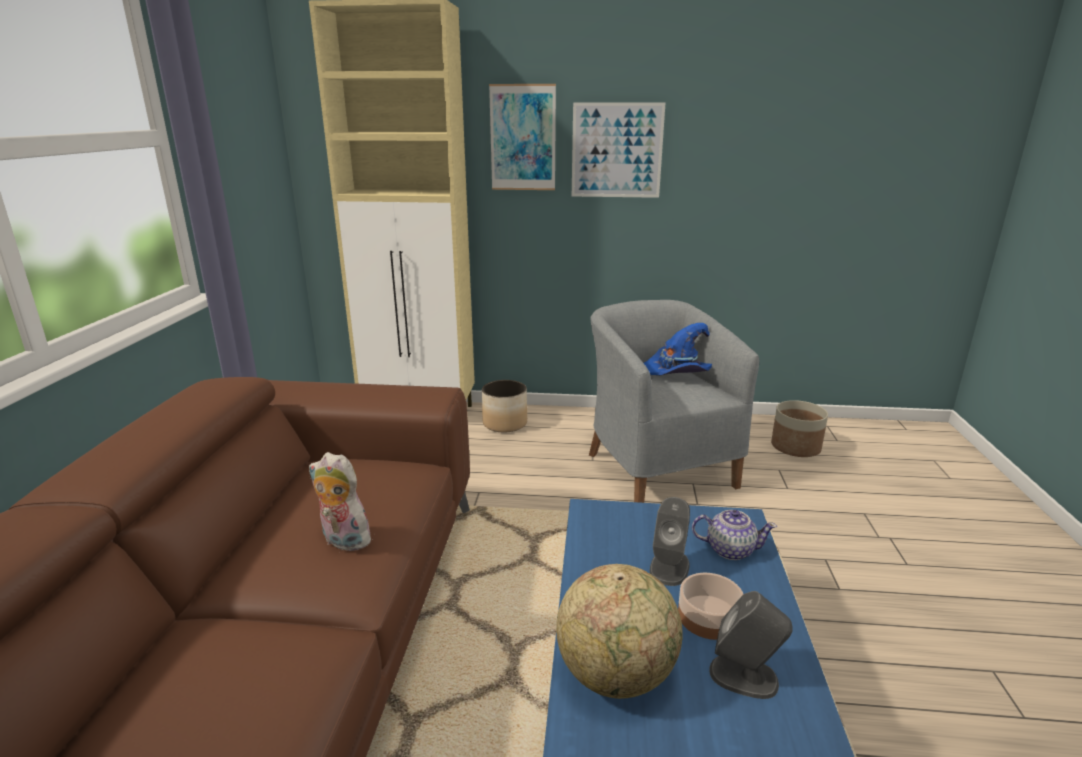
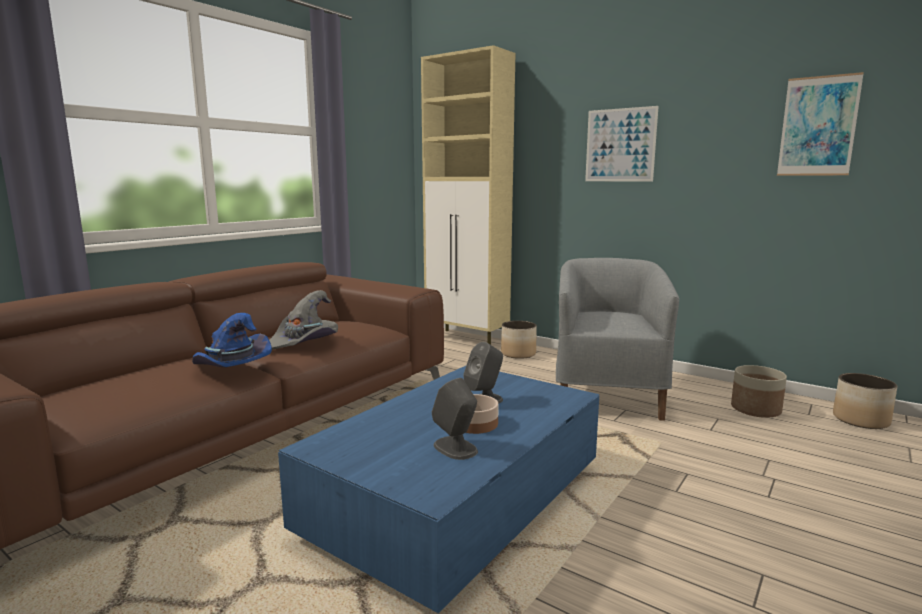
camera: 30 degrees right, 10 degrees down
plush toy [309,452,373,551] -> grey hat [269,290,338,350]
picture [489,84,556,190] -> picture moved to [777,72,864,176]
globe [556,564,683,699] -> none
blue hat [644,323,712,375] -> blue hat moved to [192,313,272,368]
teapot [692,510,777,560] -> none
none -> planter [833,373,897,429]

